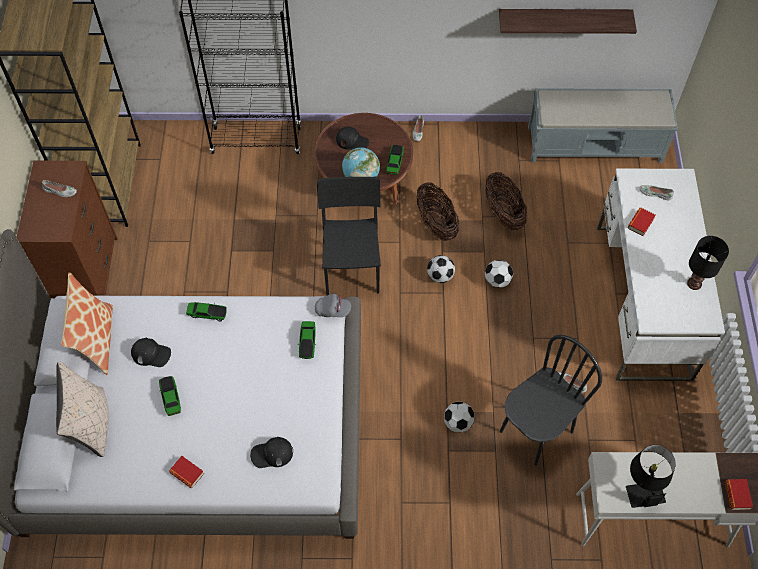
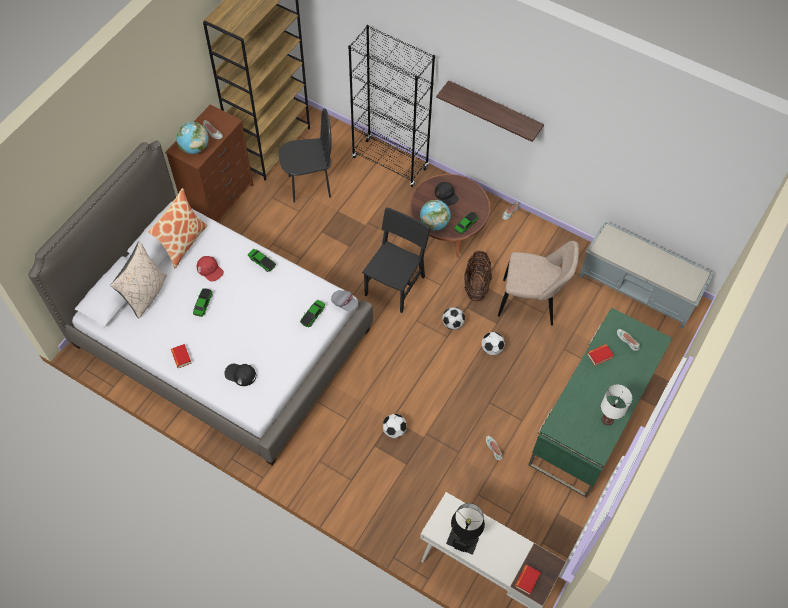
camera: 30 degrees right, 0 degrees up
black cap [131,338,171,367] -> red cap [197,256,224,282]
basket [485,172,527,231] -> beige chair [498,241,579,325]
shelf [499,9,637,34] -> shelf moved to [436,80,544,142]
black chair [500,335,602,466] -> black chair moved to [279,108,332,203]
white desk [597,169,725,381] -> green desk [528,308,672,498]
black table lamp [687,236,729,290] -> white table lamp [601,385,632,425]
none -> globe [176,122,209,154]

